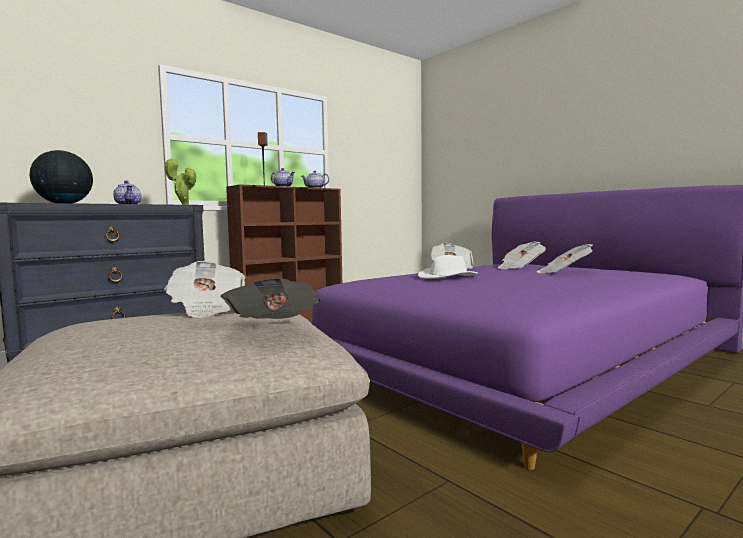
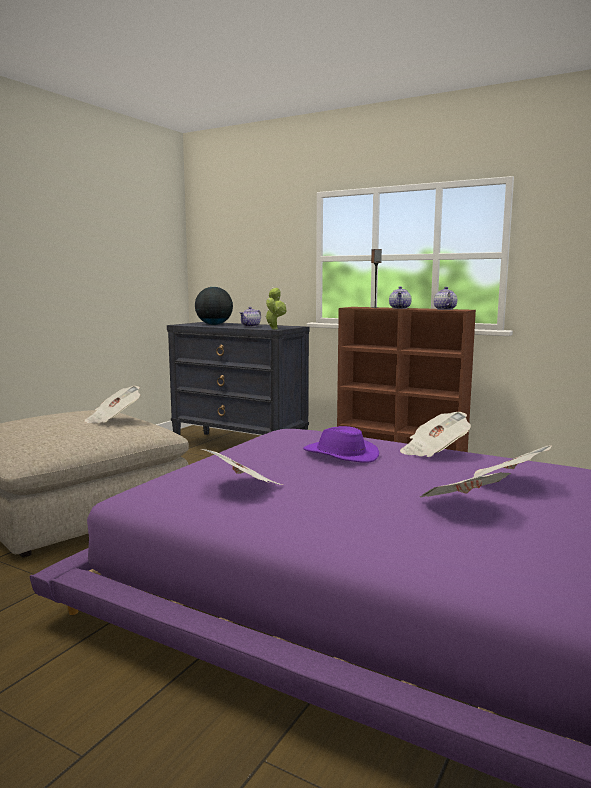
camera: 70 degrees right, 5 degrees up
newspaper [221,278,321,319] -> newspaper moved to [202,449,283,485]
white hat [418,255,478,279] -> purple hat [303,426,379,463]

